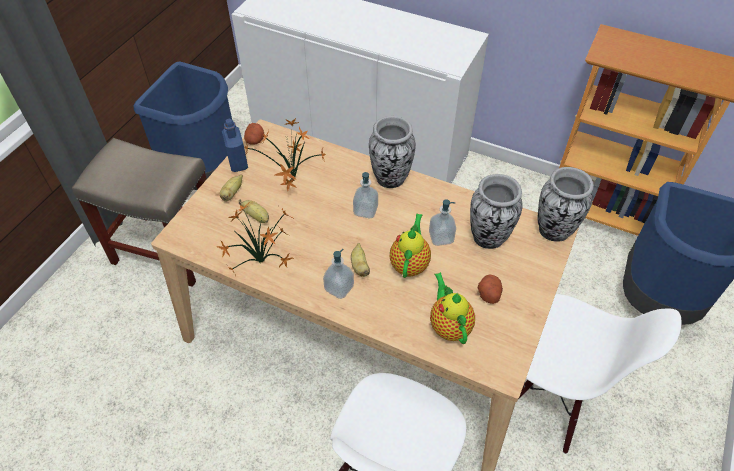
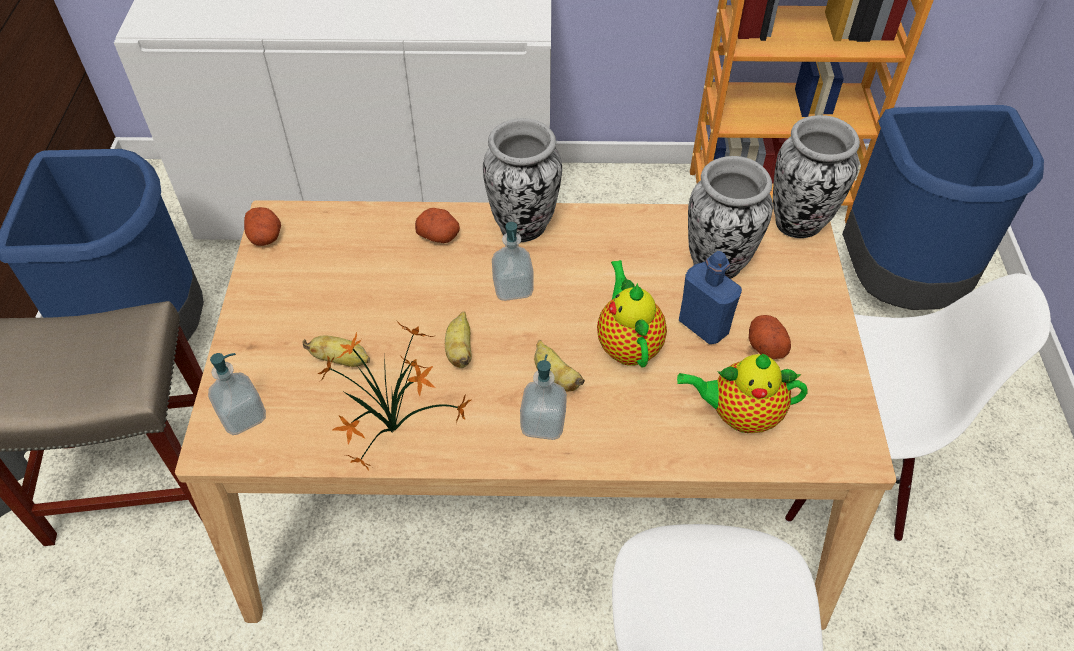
camera: 25 degrees left, 0 degrees up
banana [220,174,243,202] -> banana moved to [445,312,472,368]
blue bottle [222,119,248,172] -> blue bottle moved to [679,251,742,344]
potted plant [244,118,326,192] -> none
soap dispenser [429,199,456,246] -> soap dispenser moved to [208,353,266,435]
teapot [430,272,475,344] -> teapot turned 45 degrees counterclockwise [677,353,808,433]
none -> potato [415,208,460,243]

